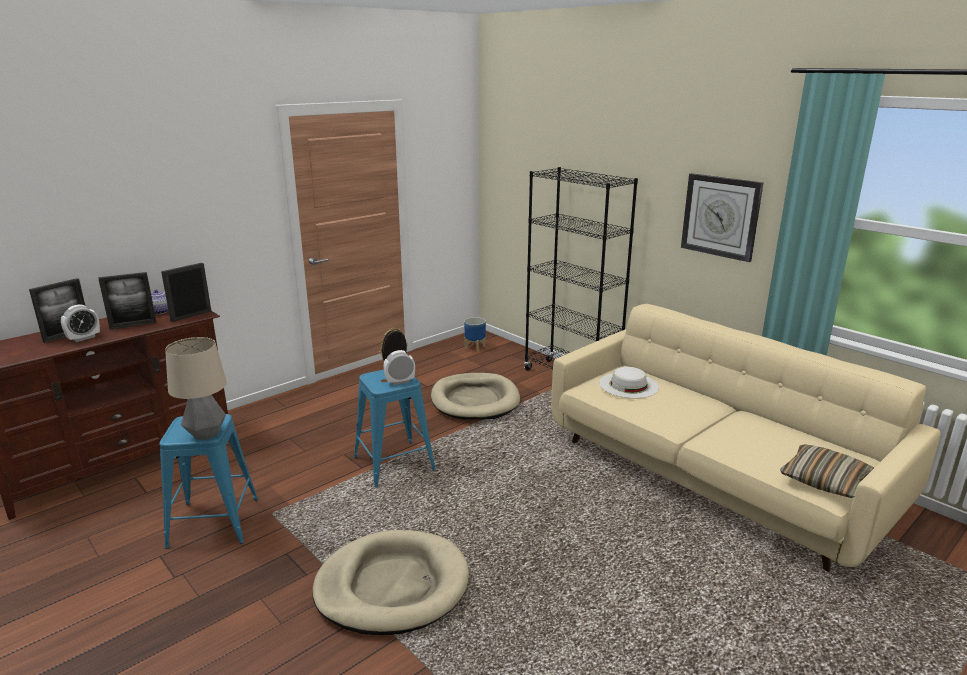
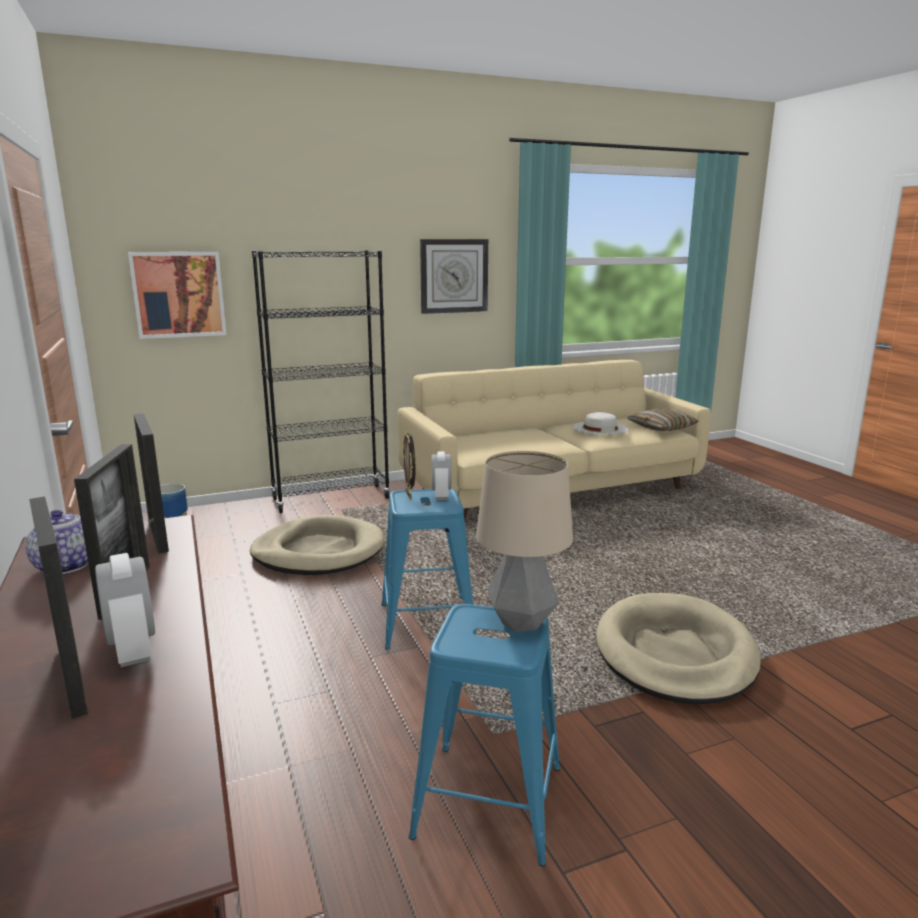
camera: 70 degrees left, 5 degrees down
white hat [599,367,659,398] -> white hat moved to [573,412,628,435]
none -> picture [128,252,227,339]

